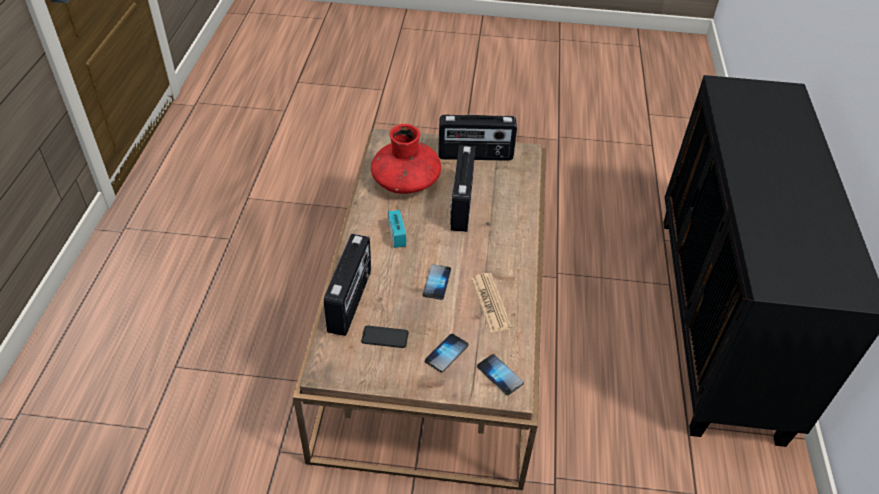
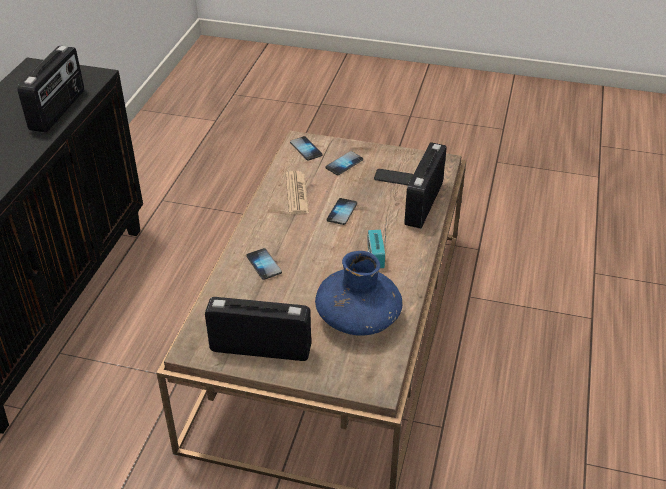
camera: 170 degrees left, 5 degrees down
red vase [371,124,441,194] -> blue vase [315,251,403,336]
radio [450,145,475,232] -> radio moved to [17,46,84,133]
none -> phone [246,248,282,280]

